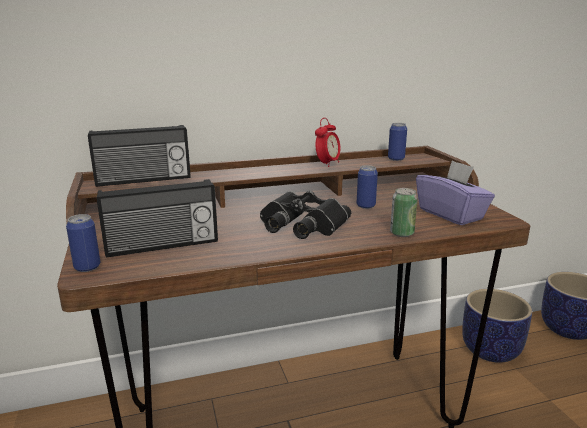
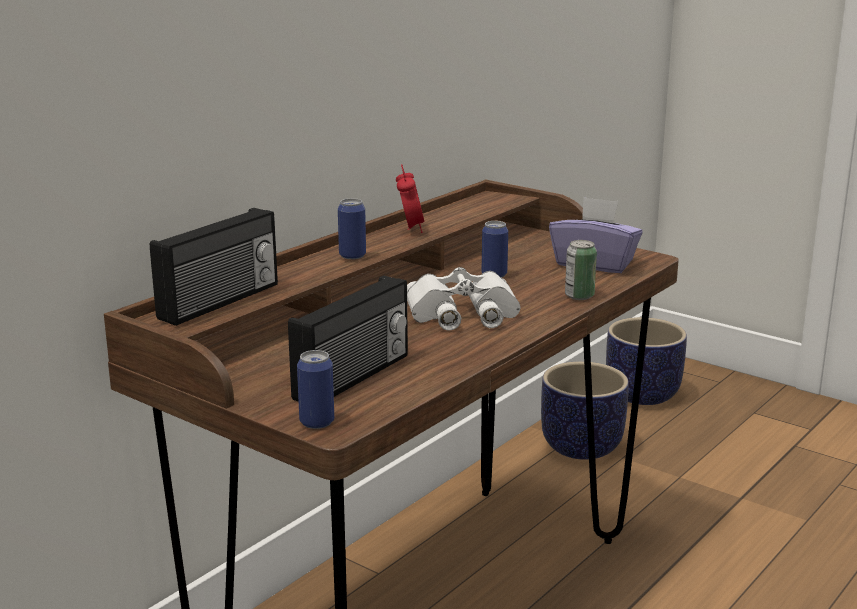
camera: 35 degrees left, 0 degrees up
black binoculars [260,191,351,239] -> white binoculars [407,267,520,331]
can [388,123,407,161] -> can moved to [338,198,366,259]

